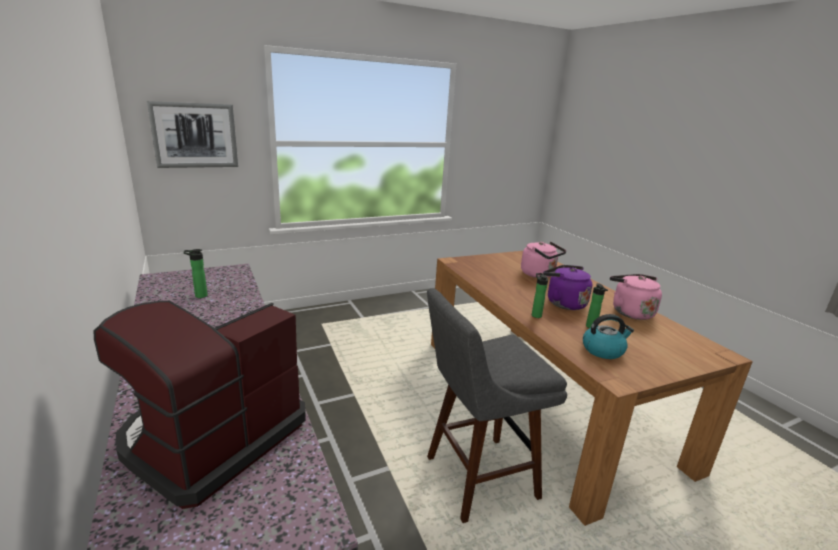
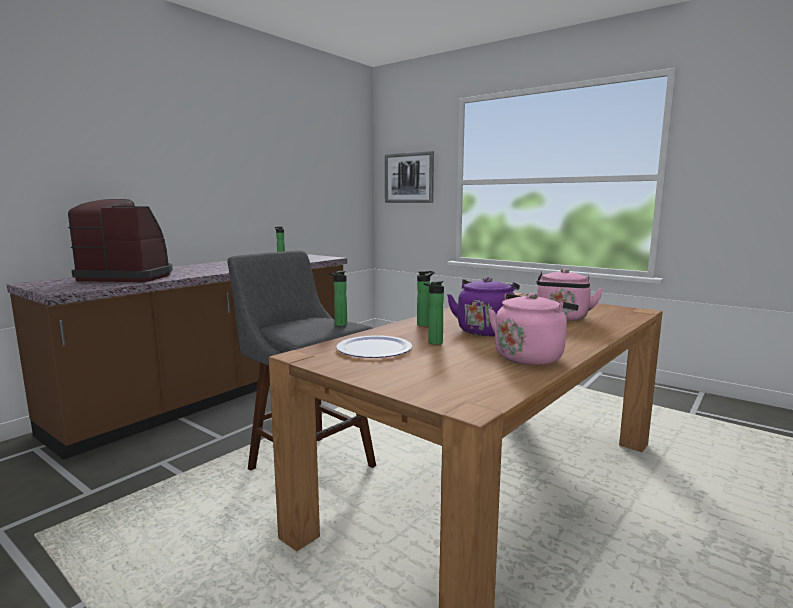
camera: 65 degrees right, 10 degrees down
kettle [583,314,634,359] -> plate [336,335,412,358]
none -> bottle [329,271,347,326]

